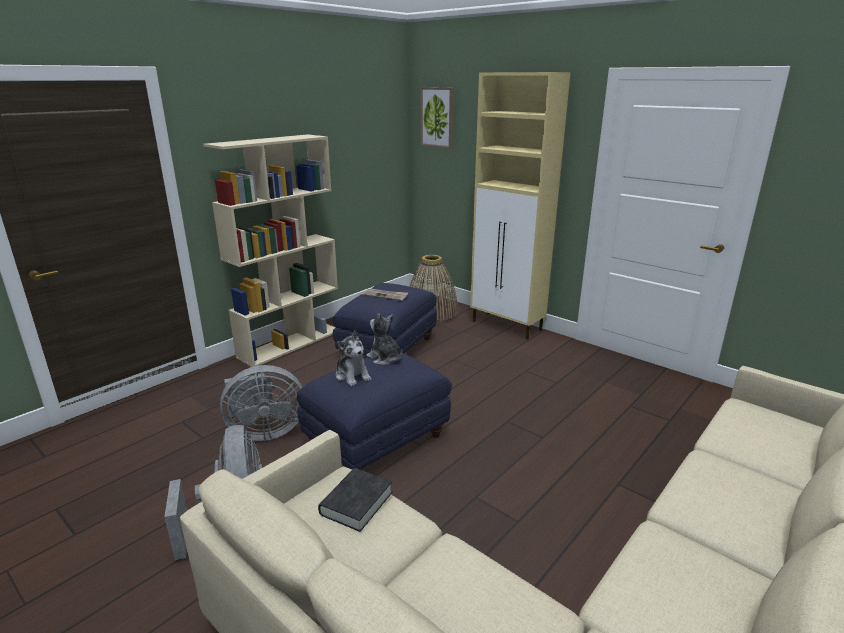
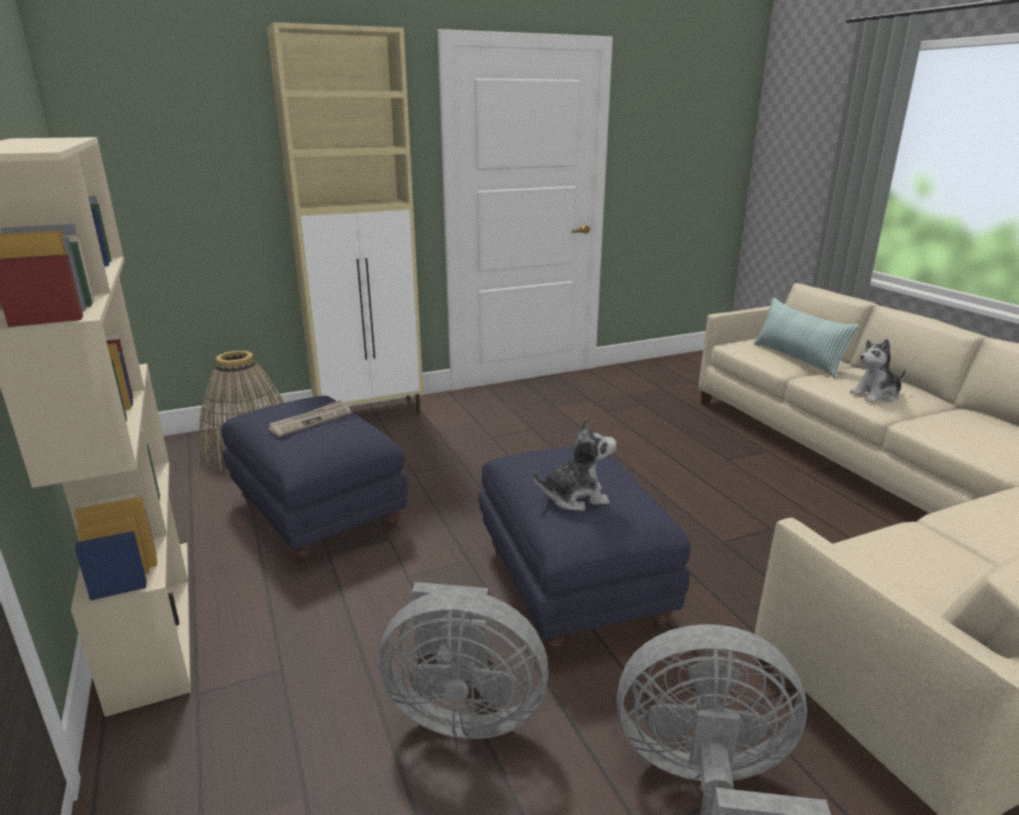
camera: 65 degrees left, 0 degrees up
grey fan [220,365,303,441] -> grey fan turned 90 degrees clockwise [378,582,549,739]
black book [318,468,392,532] -> none
plush toy [366,313,402,365] -> plush toy moved to [850,339,906,403]
picture [421,87,454,148] -> none
none -> pillow [753,297,860,378]

